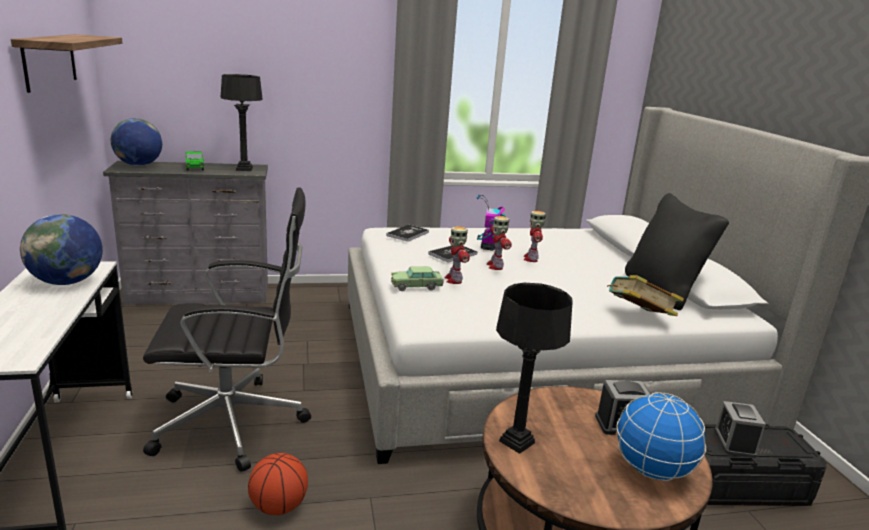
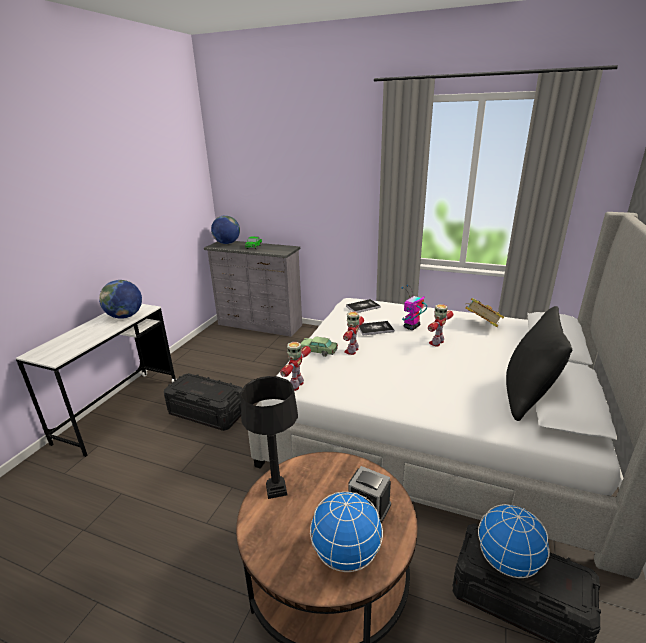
camera: 35 degrees right, 5 degrees up
shelf [11,34,122,93] -> none
black office chair [143,187,311,472] -> black storage box [164,373,242,431]
black table lamp [221,74,263,171] -> none
basketball [248,453,308,515] -> none
toy robot [486,216,512,270] -> toy robot moved to [280,342,311,391]
book [607,275,684,316] -> book moved to [465,298,504,327]
alarm clock [714,401,766,458] -> globe [478,504,550,578]

